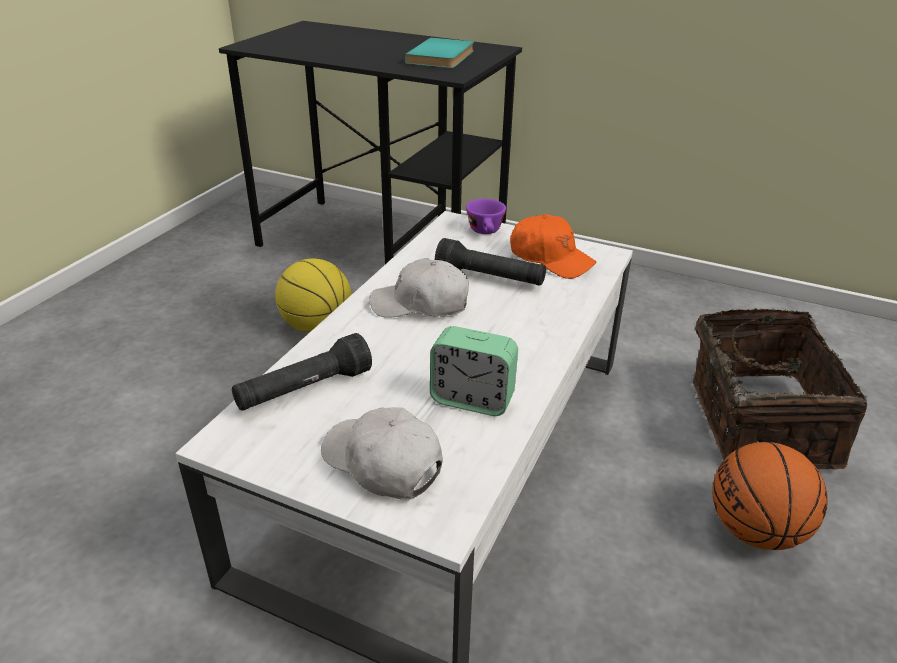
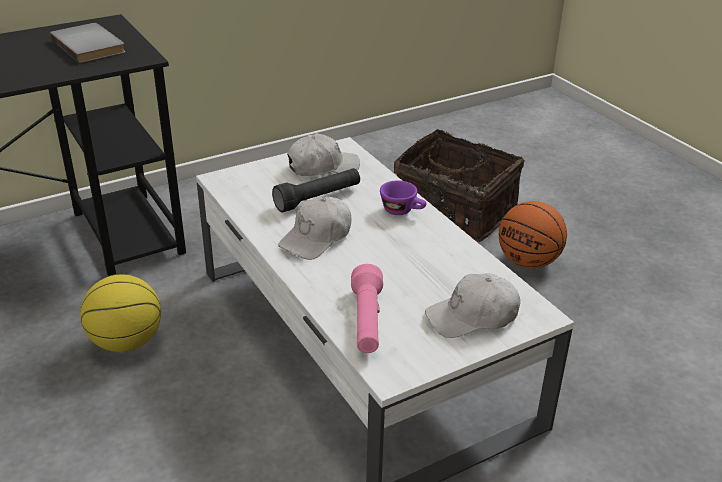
camera: 55 degrees left, 0 degrees up
black flashlight [232,333,372,411] -> pink flashlight [351,264,383,353]
turquoise book [405,38,474,68] -> grey book [50,23,125,63]
alarm clock [430,326,518,416] -> none
purple cup [466,198,506,234] -> purple cup moved to [380,180,427,215]
orange cap [510,214,597,279] -> white cap [287,133,360,176]

